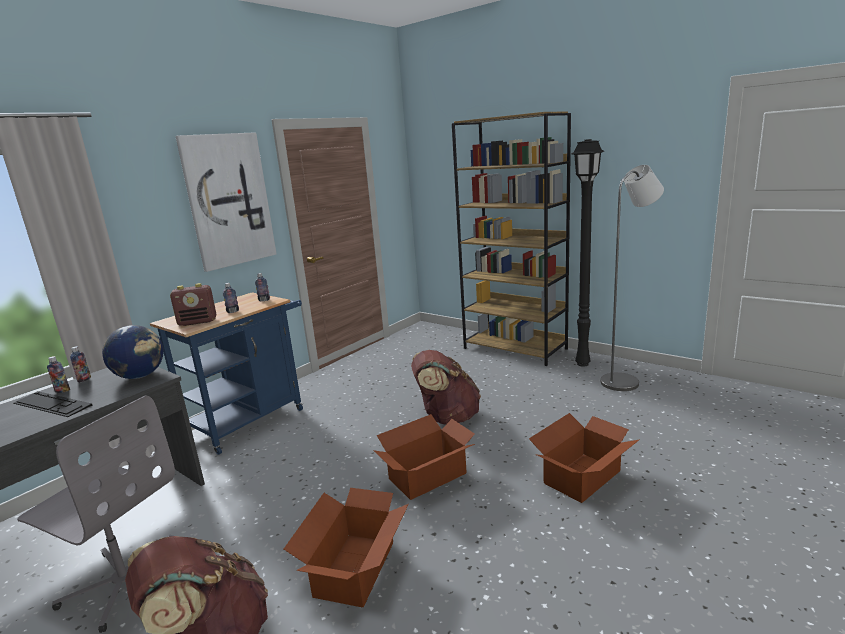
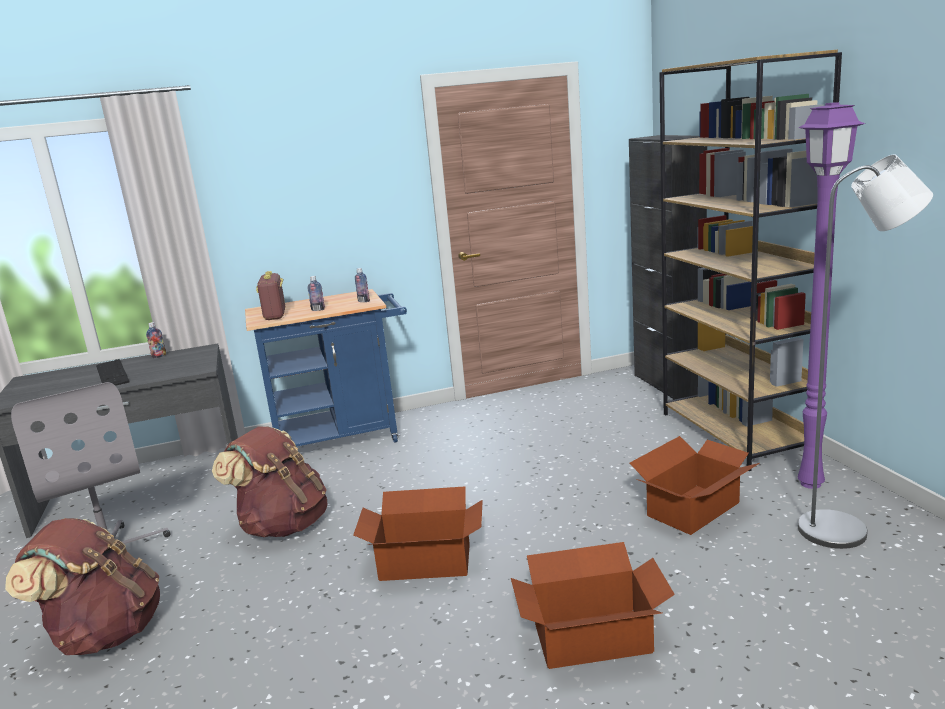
camera: 35 degrees right, 0 degrees up
bottle [47,356,70,393] -> none
globe [102,325,164,379] -> none
radio [170,283,216,326] -> radio turned 60 degrees clockwise [256,271,285,320]
picture [175,132,276,272] -> none
cardboard box [284,488,409,607] -> cardboard box moved to [630,436,760,535]
brown backpack [411,350,481,425] -> brown backpack moved to [212,426,327,537]
black floor lamp [571,139,604,367] -> purple floor lamp [798,102,865,489]
none -> black cabinet [629,135,707,400]

